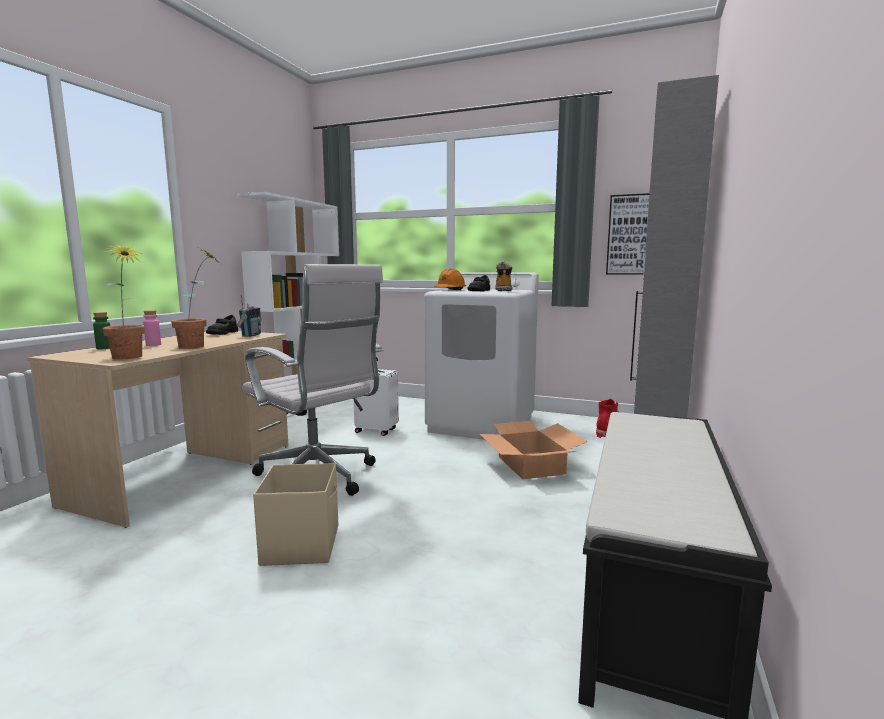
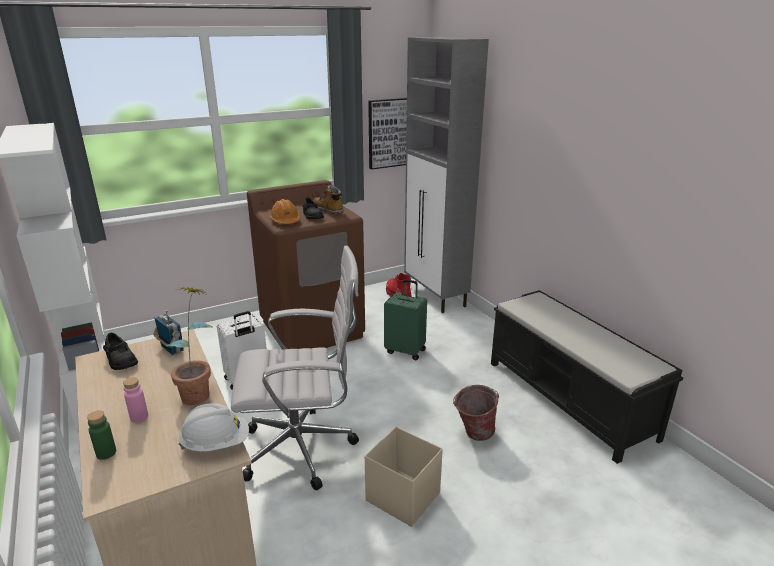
camera: 50 degrees left, 15 degrees up
potted plant [101,243,145,359] -> white hard hat [178,403,249,451]
white washing machine [424,272,539,440] -> brown washing machine [247,180,365,349]
cardboard box [480,421,588,480] -> green suitcase [384,279,427,360]
none -> bucket [453,385,499,441]

